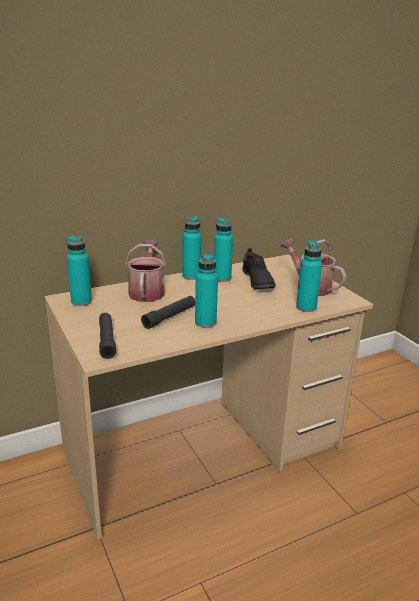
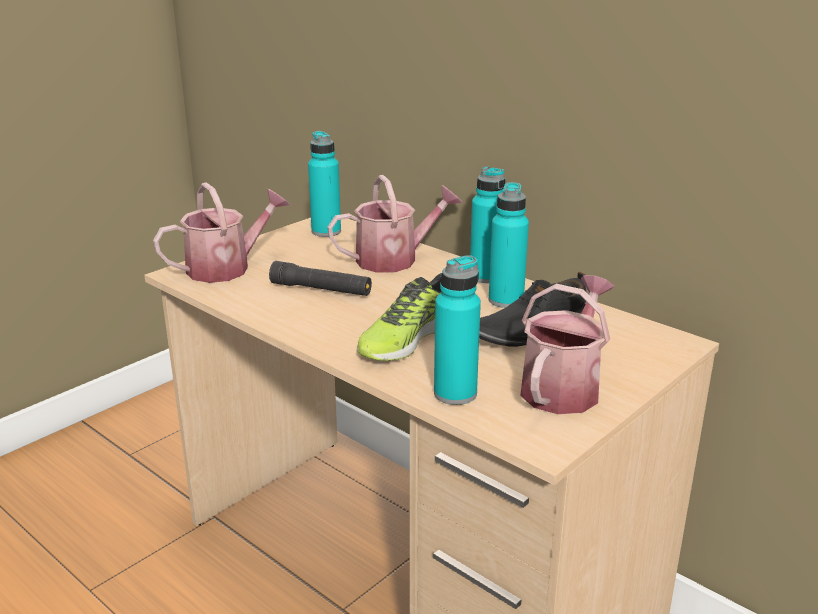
camera: 70 degrees right, 0 degrees up
black flashlight [99,313,116,359] -> watering can [153,182,290,283]
turquoise bottle [195,253,218,328] -> none
none -> shoe [357,273,442,361]

